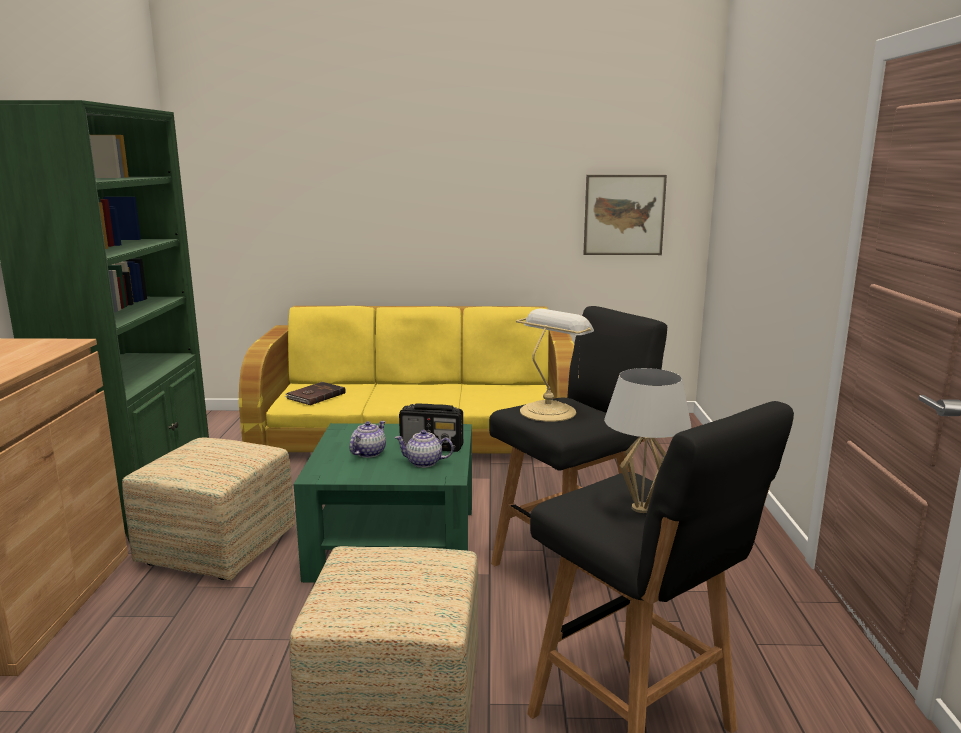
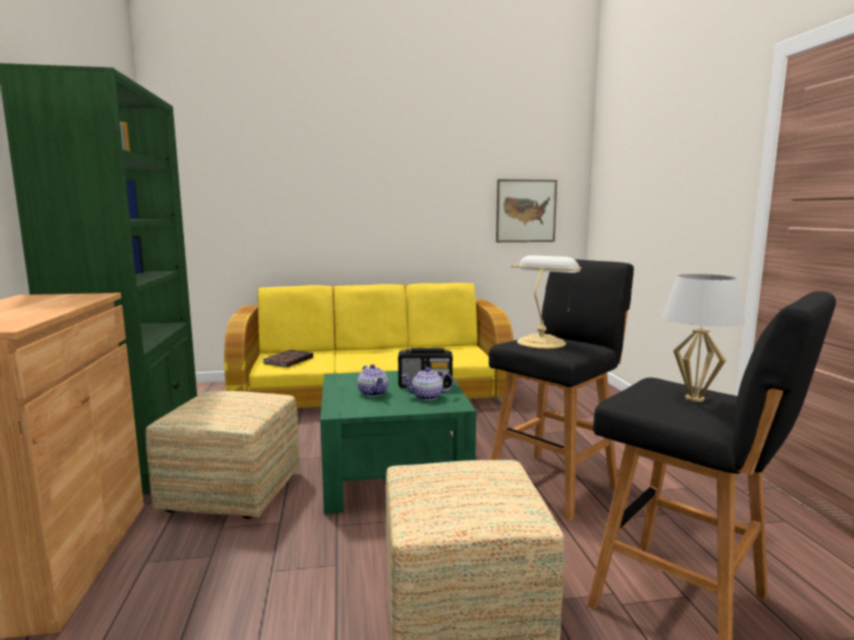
camera: 10 degrees left, 5 degrees down
teapot [349,421,386,458] -> teapot turned 135 degrees clockwise [357,364,388,397]

